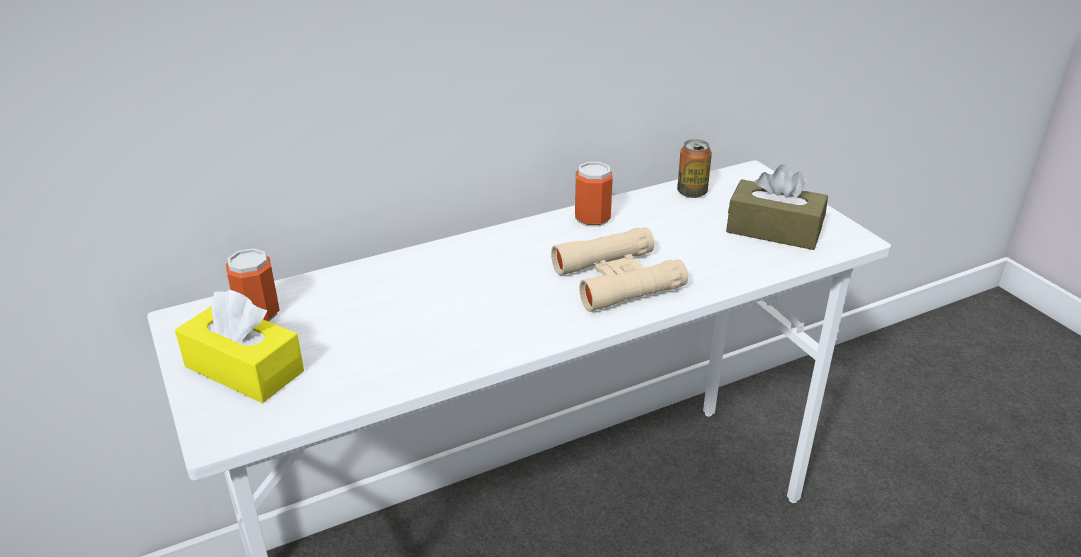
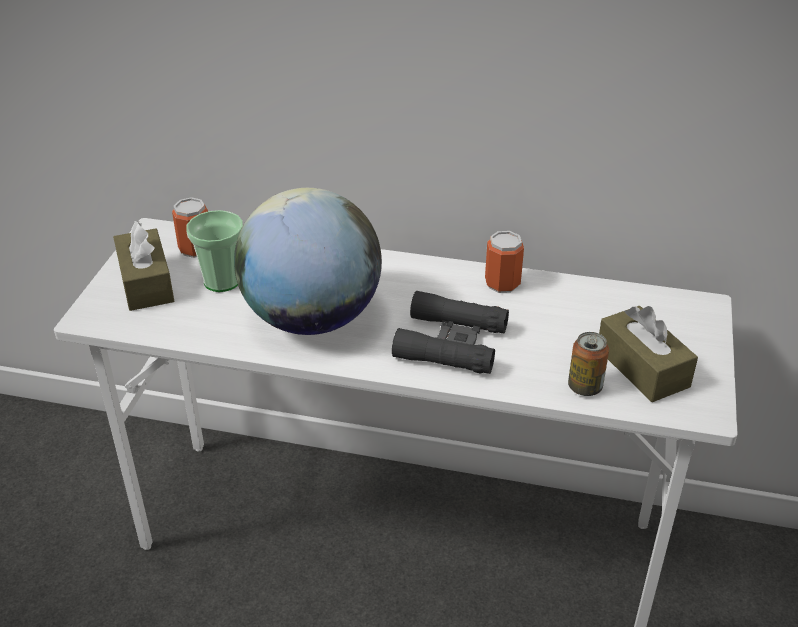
camera: 40 degrees right, 5 degrees up
yellow tissue box [175,289,304,403] -> brown tissue box [113,221,174,311]
beige binoculars [551,227,688,312] -> black binoculars [392,291,509,374]
can [677,139,712,198] -> can moved to [568,332,609,396]
none -> cup [186,210,243,292]
none -> globe [234,188,382,335]

